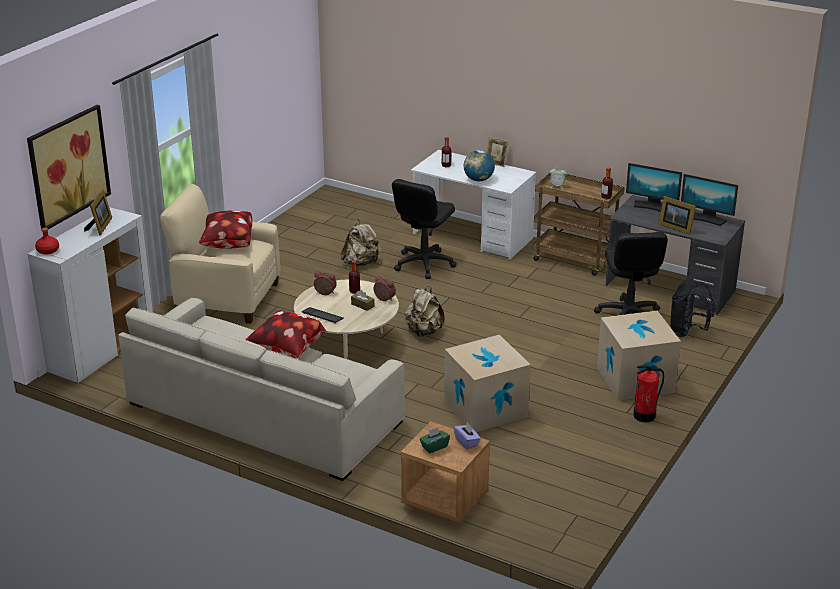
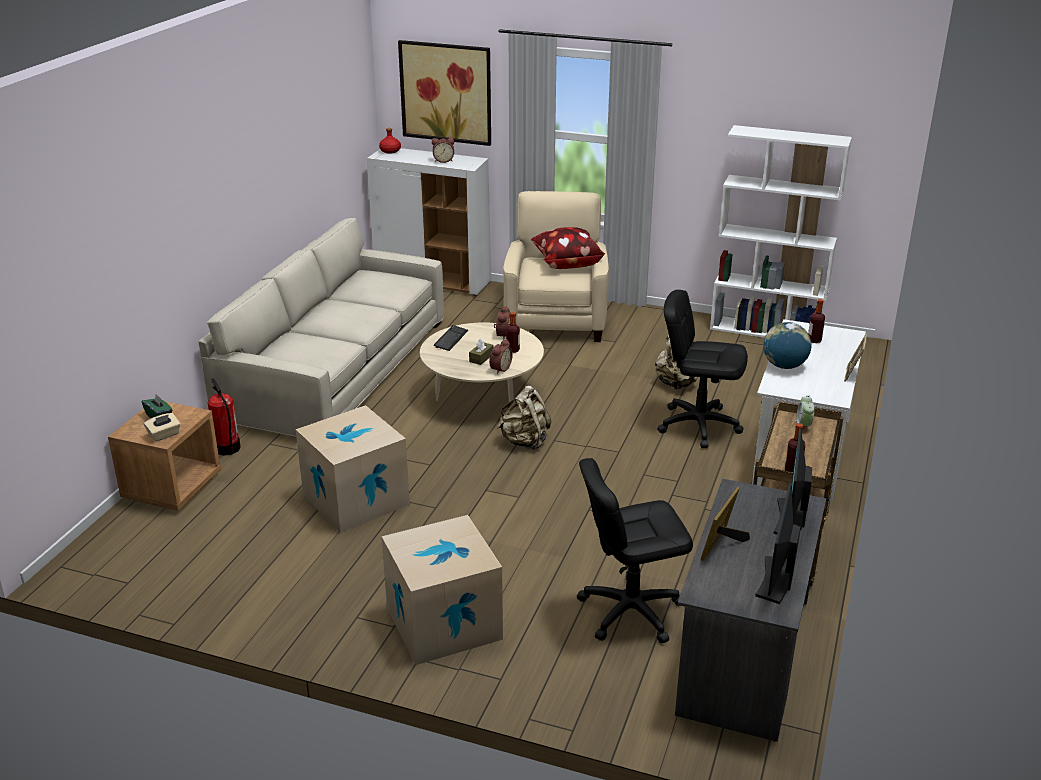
camera: 80 degrees right, 0 degrees up
picture frame [84,189,112,235] -> alarm clock [432,138,454,163]
pillow [245,310,327,359] -> none
purple tissue box [454,422,481,449] -> beige tissue box [144,413,181,442]
fire extinguisher [633,365,664,423] -> fire extinguisher moved to [208,379,241,456]
black backpack [670,278,715,337] -> none
none -> white bookcase [710,125,852,338]

